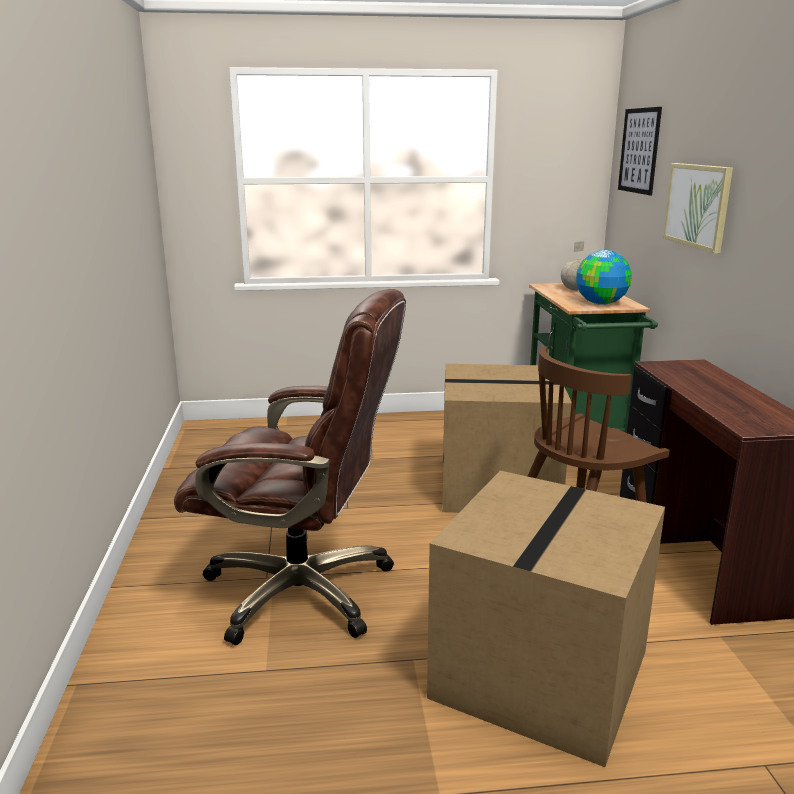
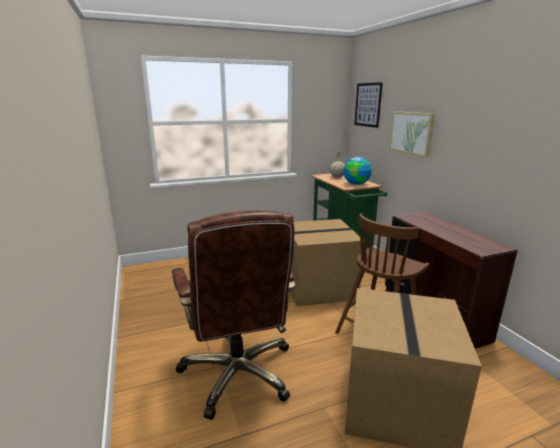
camera: 15 degrees left, 0 degrees up
brown office chair [174,289,406,646] -> brown office chair turned 75 degrees clockwise [172,210,295,420]

